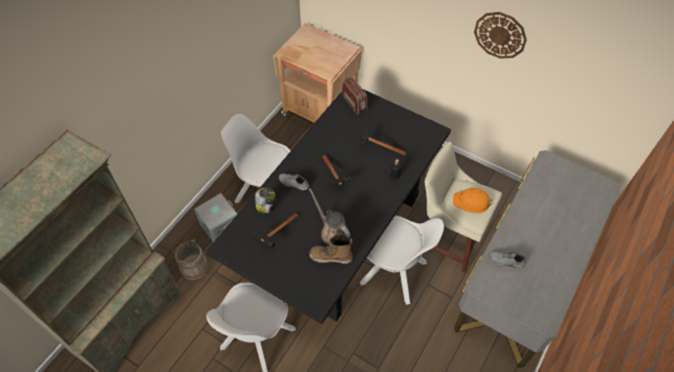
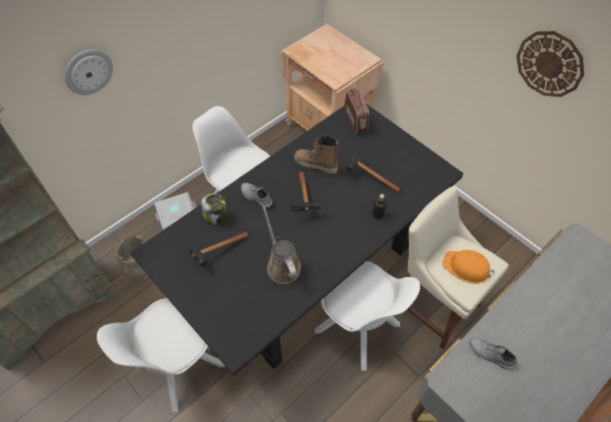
camera: 15 degrees right, 0 degrees up
boot [310,234,353,264] -> boot moved to [294,136,338,174]
none -> wall clock [65,49,113,95]

